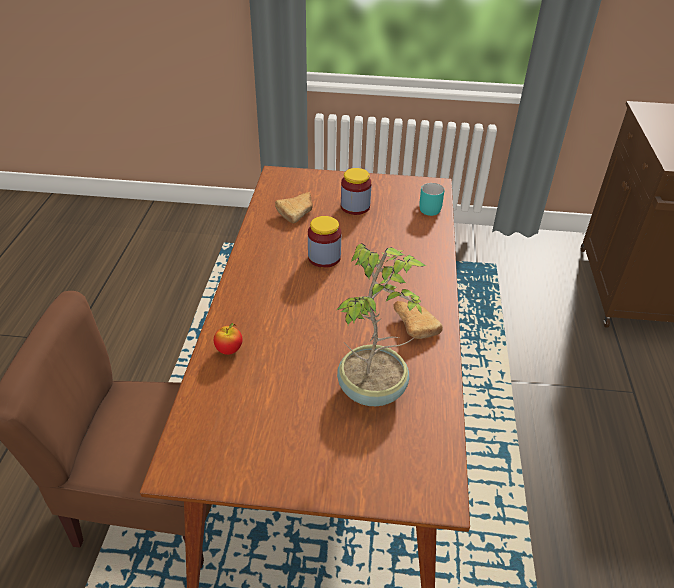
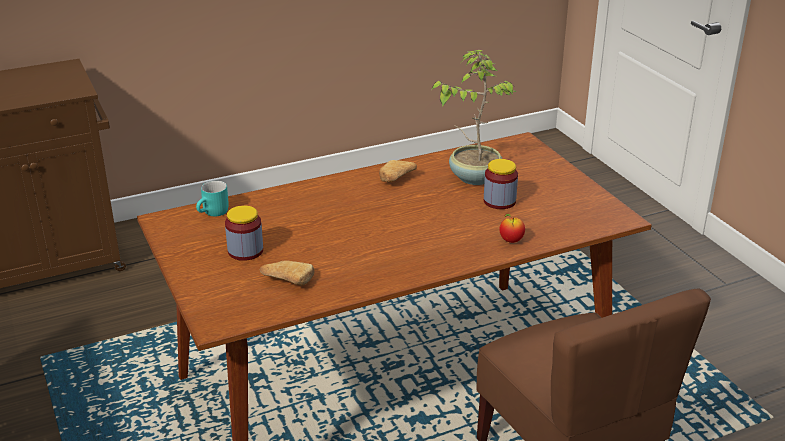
camera: 120 degrees left, 10 degrees down
jar [308,216,341,268] -> jar moved to [484,159,518,209]

